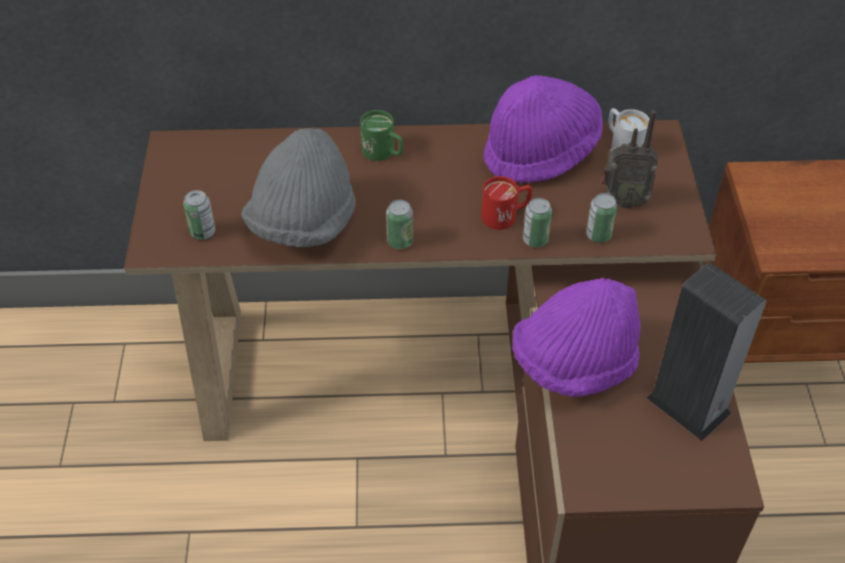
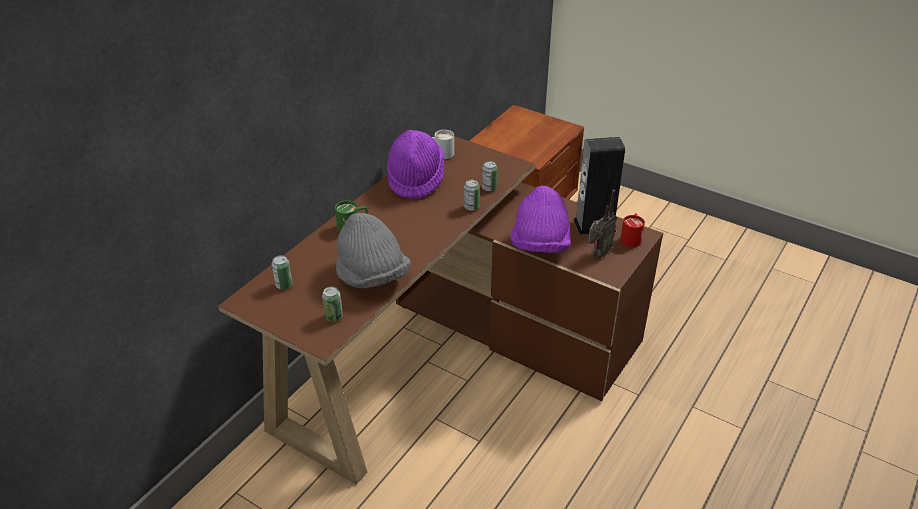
camera: 55 degrees left, 10 degrees down
can [386,200,413,249] -> can moved to [272,255,293,289]
red mug [481,176,532,230] -> red mug moved to [620,213,645,247]
radio [602,110,658,208] -> radio moved to [588,190,617,258]

